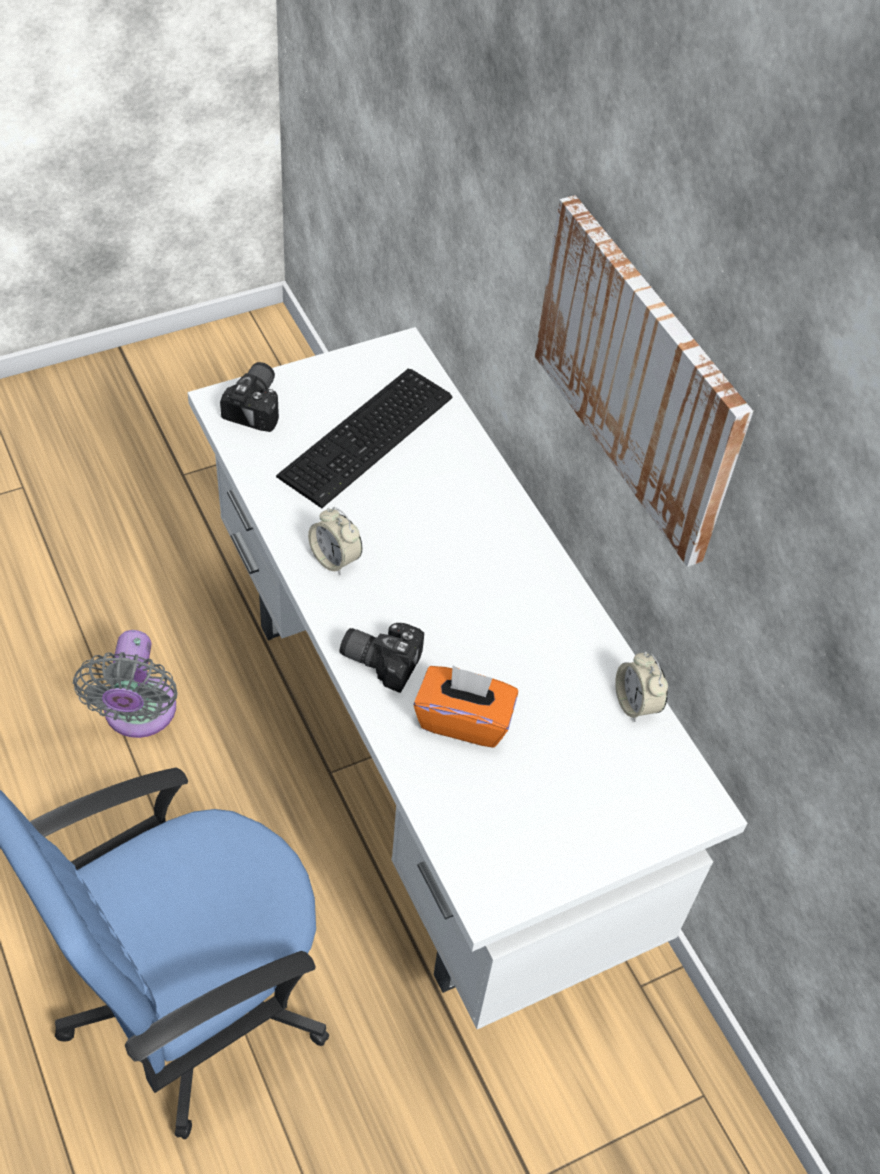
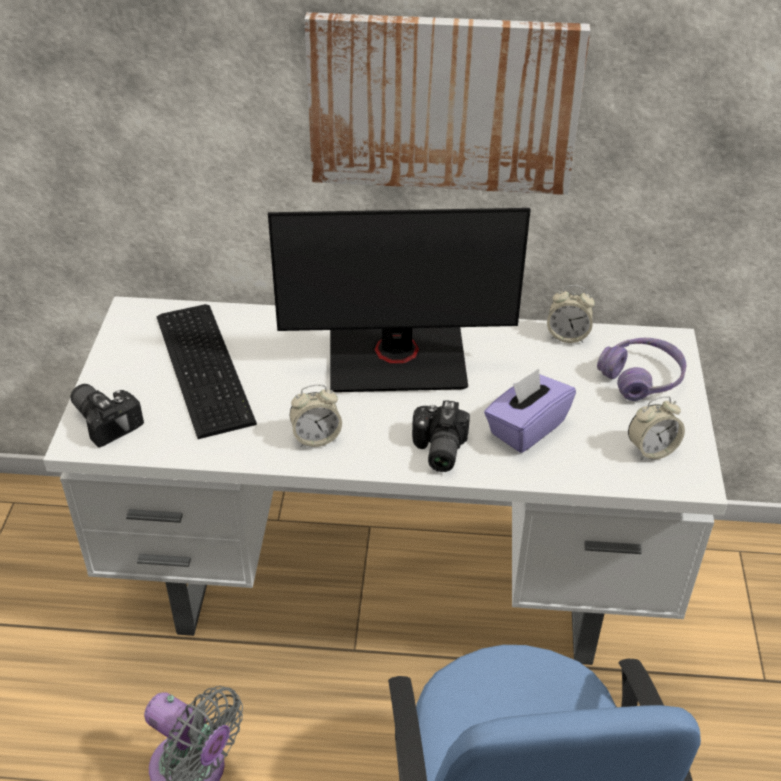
camera: 55 degrees left, 10 degrees down
camera [340,623,424,693] -> camera turned 45 degrees counterclockwise [412,400,470,472]
orange tissue box [413,665,518,748] -> purple tissue box [484,368,576,453]
none -> monitor [268,208,531,392]
none -> purple headphones [597,338,686,401]
none -> alarm clock [628,396,685,460]

